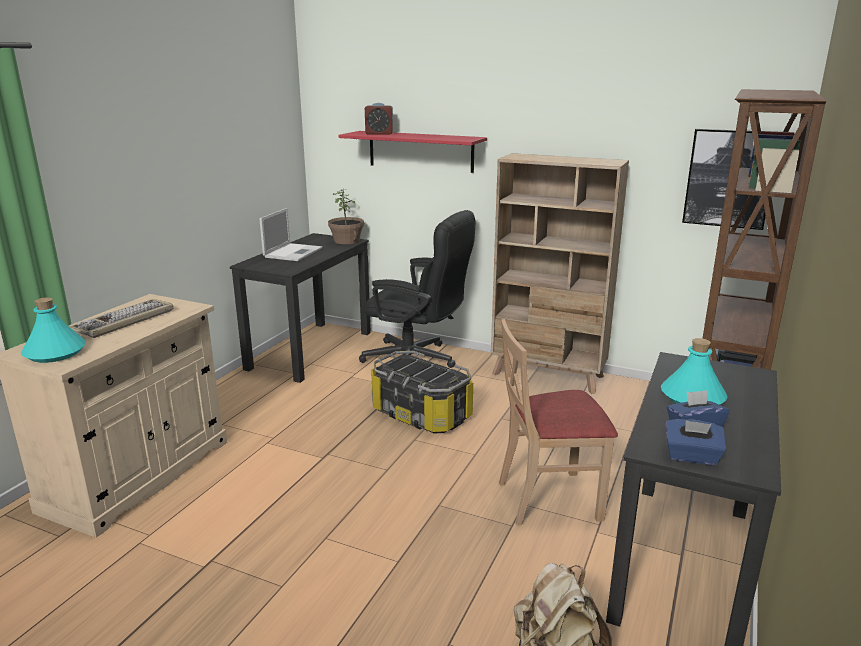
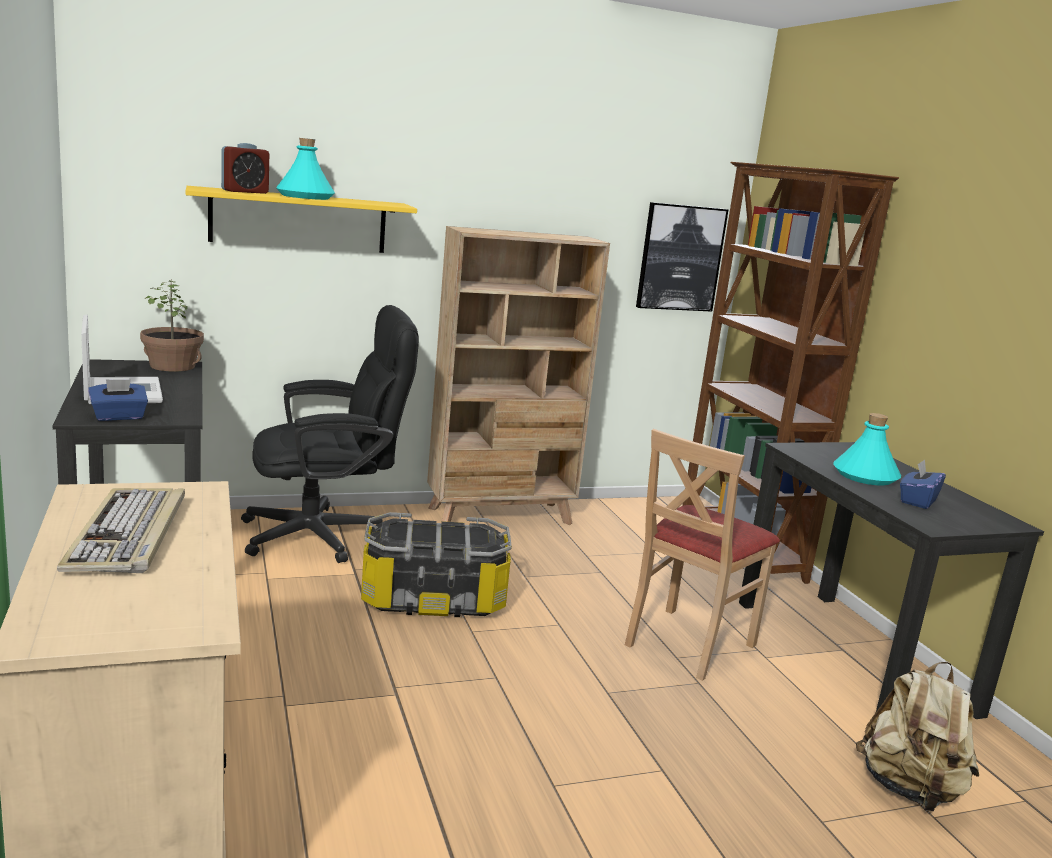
camera: 45 degrees left, 5 degrees down
turquoise bottle [21,297,86,363] -> turquoise bottle moved to [276,138,335,200]
red shelf [338,131,487,173] -> yellow shelf [186,186,417,253]
blue tissue box [666,419,726,465] -> blue tissue box moved to [88,379,148,421]

